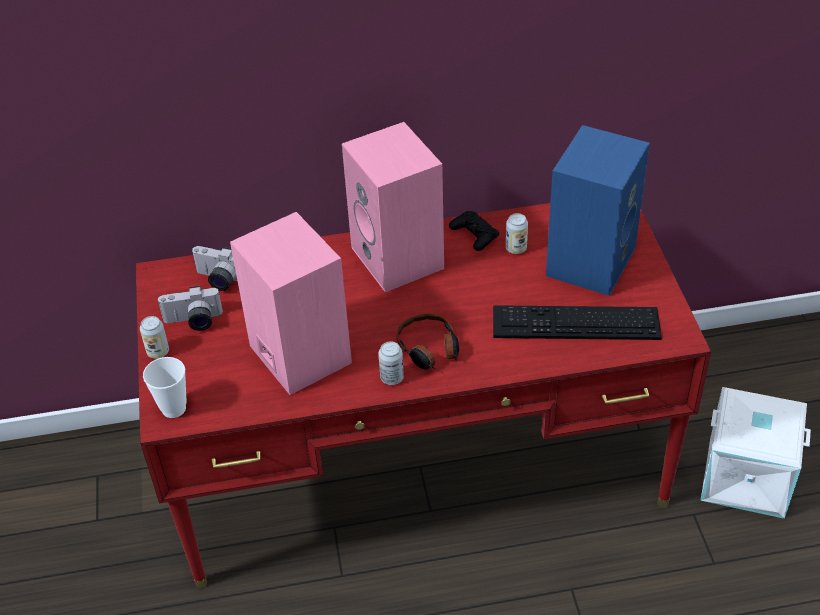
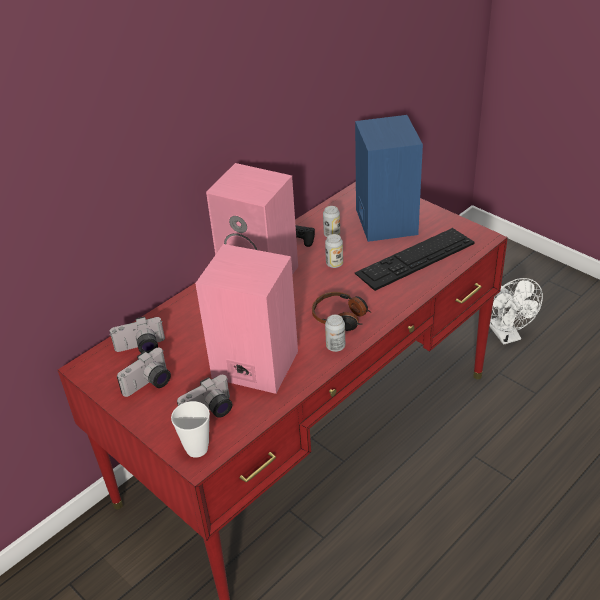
camera: 35 degrees left, 5 degrees down
can [140,316,169,359] -> can moved to [325,234,343,268]
white storage box [700,387,811,519] -> white fan [489,278,543,345]
none -> camera [177,375,232,418]

